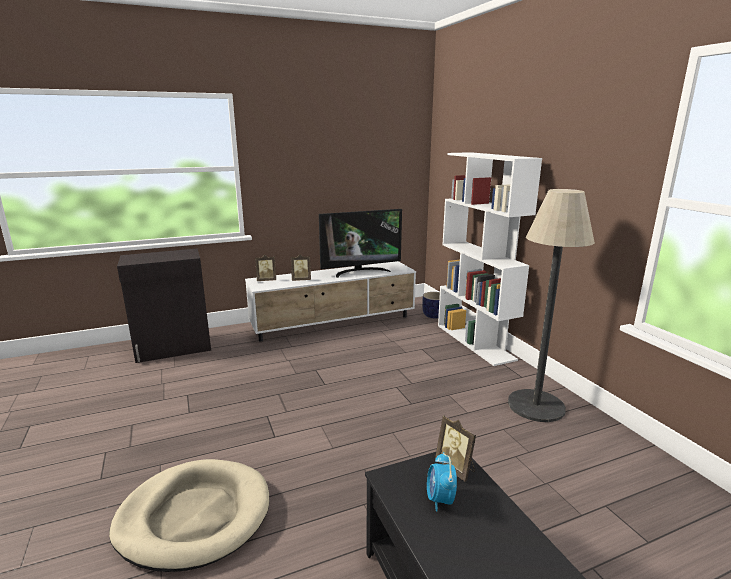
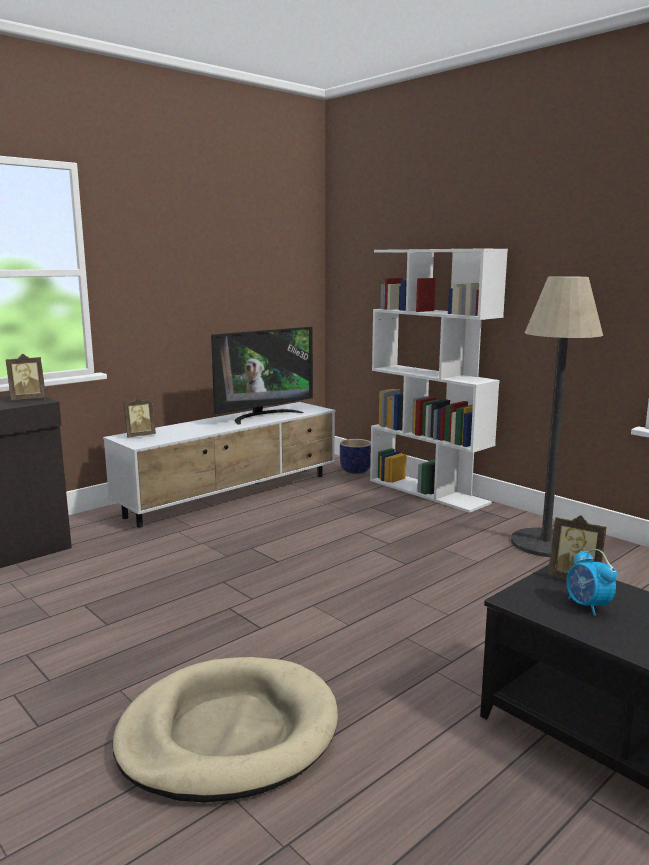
camera: 20 degrees left, 5 degrees down
picture frame [291,254,311,281] -> picture frame moved to [6,354,46,400]

